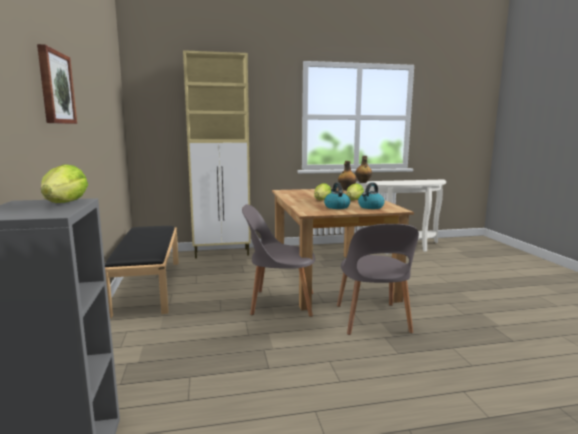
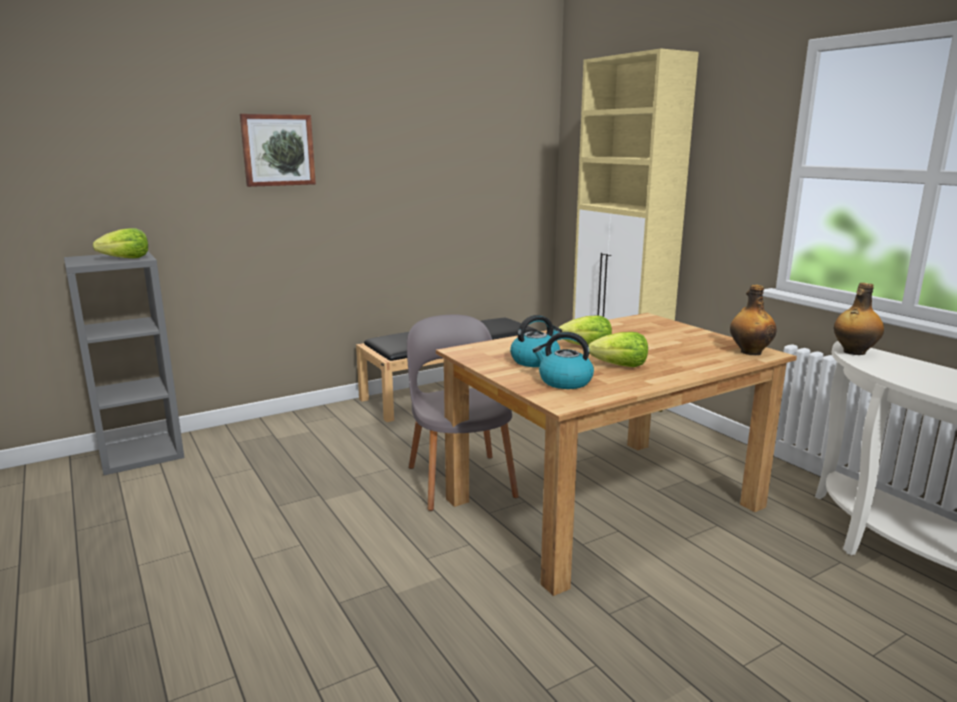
camera: 70 degrees right, 5 degrees up
grey chair [337,224,419,335] -> none

